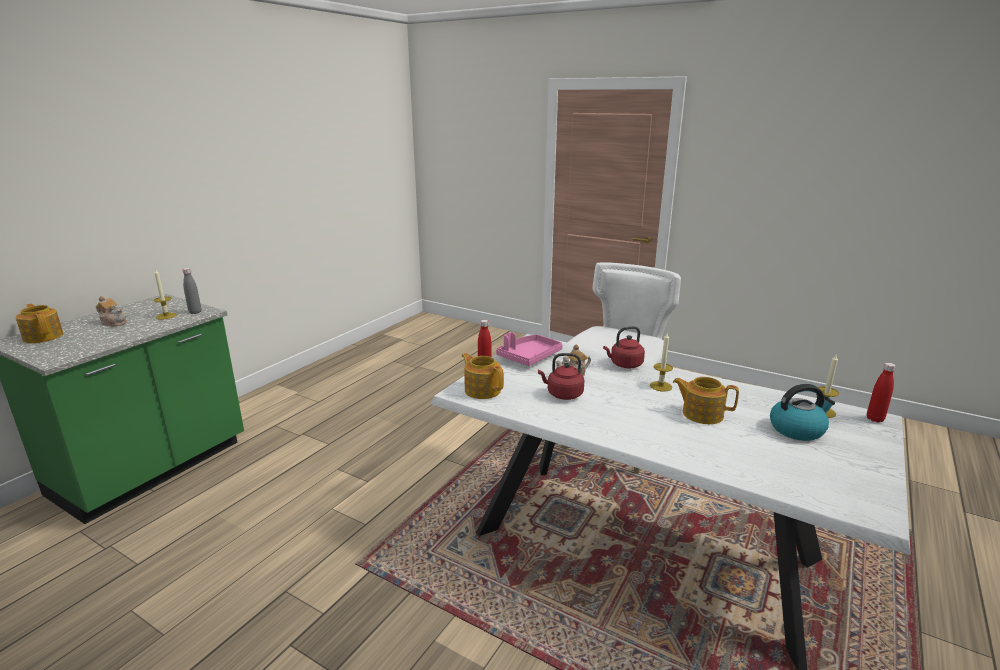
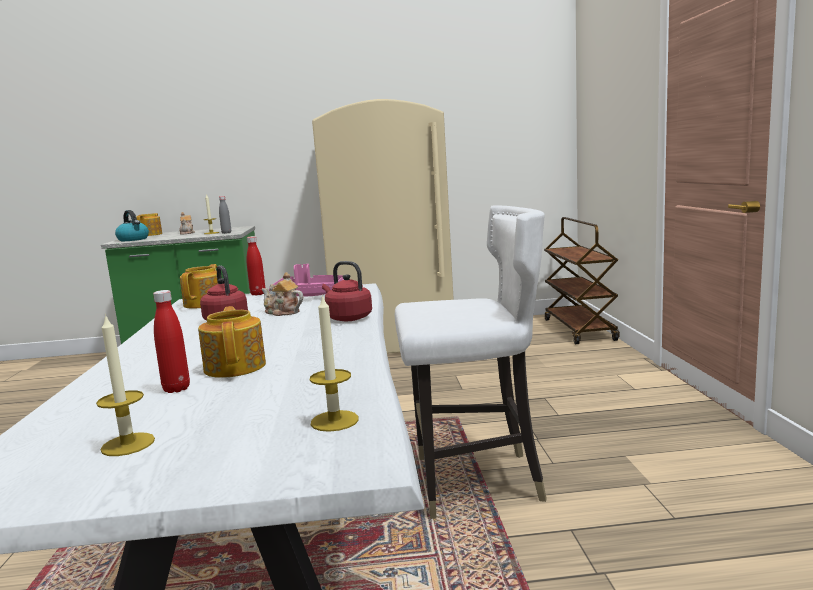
camera: 55 degrees right, 10 degrees down
candle [650,333,673,392] -> candle moved to [96,314,155,456]
kettle [770,384,835,441] -> kettle moved to [115,210,149,241]
red bottle [867,363,896,422] -> red bottle moved to [153,290,190,393]
none -> beige fridge [312,99,454,354]
none -> brown cart [544,217,620,344]

